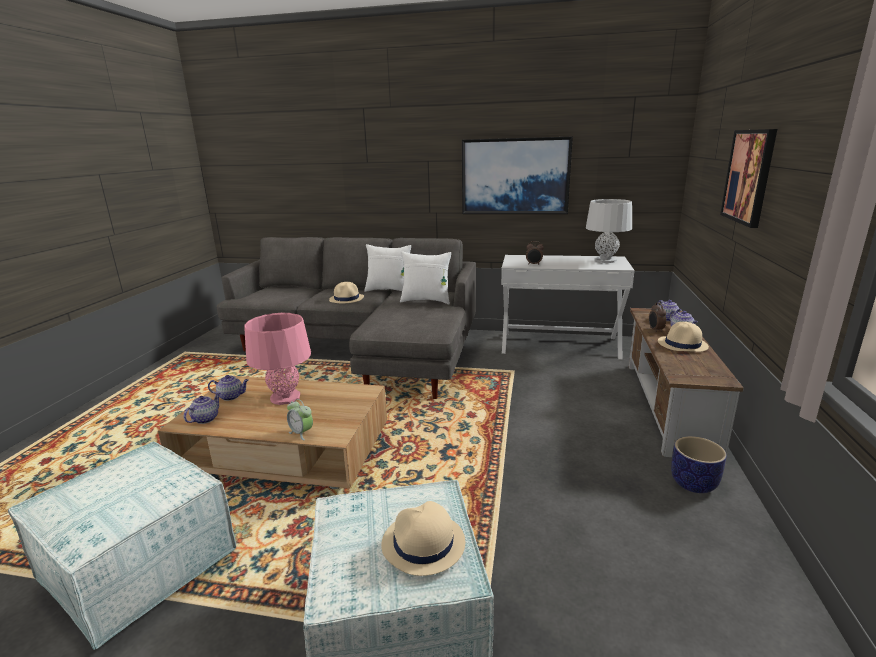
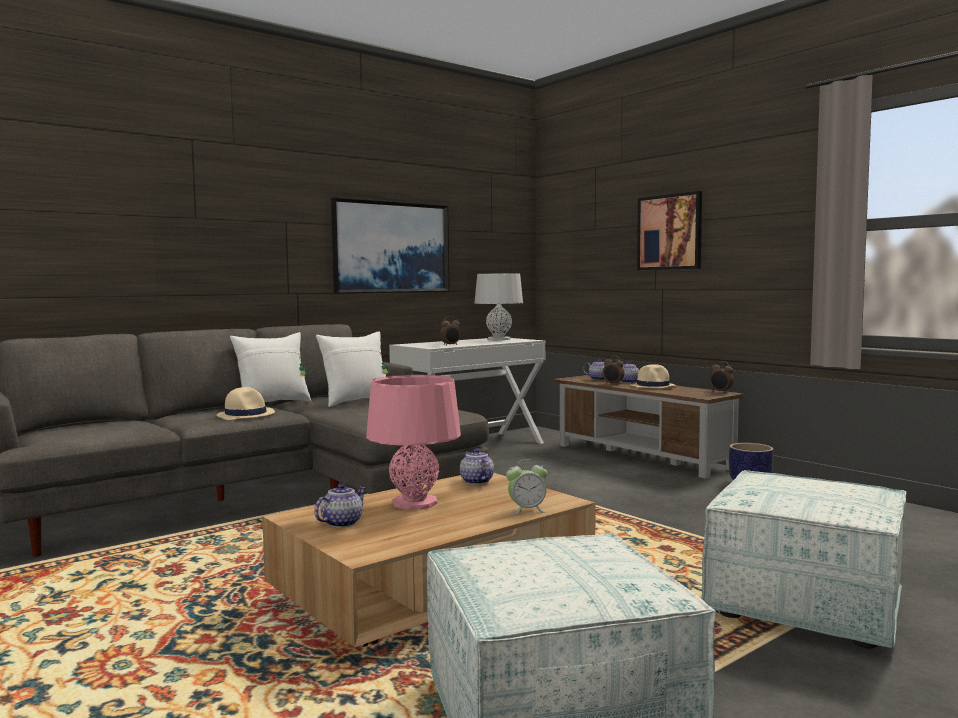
camera: 50 degrees left, 15 degrees down
teapot [184,393,220,424] -> teapot moved to [460,448,494,484]
beige hat [381,501,465,576] -> none
none -> alarm clock [709,361,734,393]

